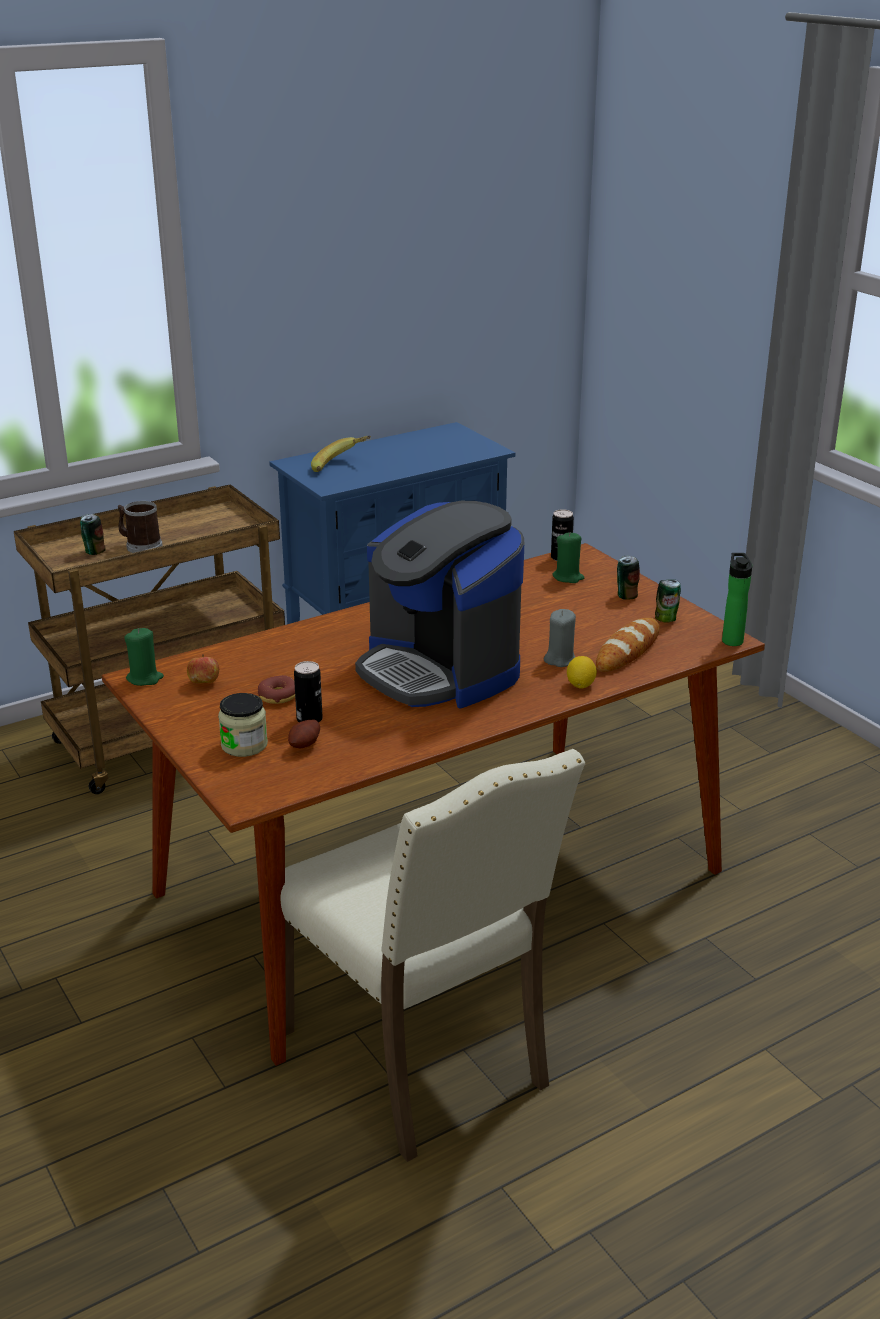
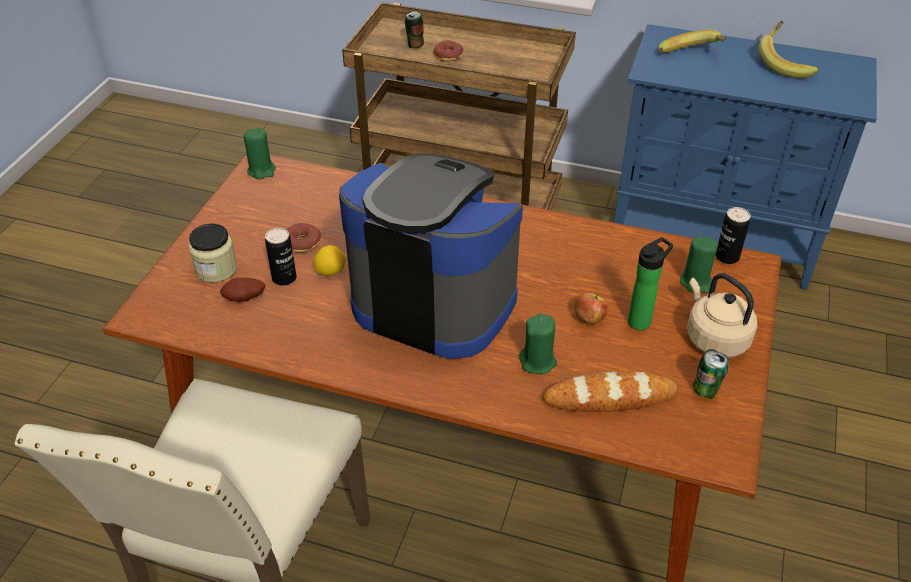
camera: 50 degrees right, 15 degrees up
mug [118,501,162,553] -> donut [433,40,463,62]
apple [187,654,219,683] -> apple moved to [574,293,608,324]
coffee machine [355,501,524,708] -> coffee machine turned 105 degrees clockwise [339,153,523,359]
grey candle [544,609,576,667] -> green candle [519,314,557,374]
lemon [567,656,597,689] -> lemon moved to [314,245,345,276]
can [617,556,640,600] -> beige kettle [687,273,757,358]
bottle [722,553,752,646] -> bottle moved to [628,237,673,330]
none -> banana [759,20,818,78]

